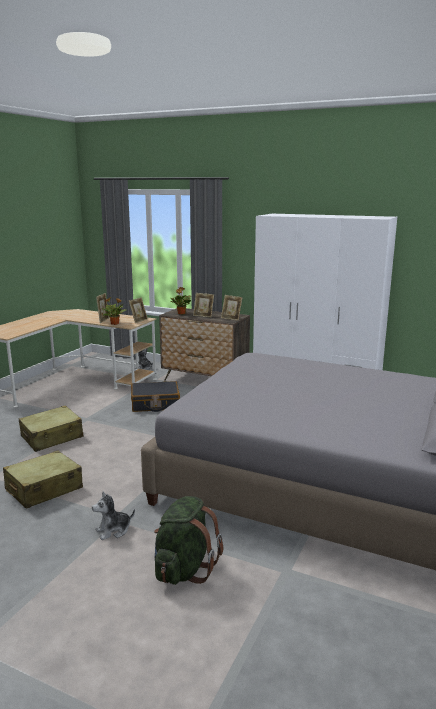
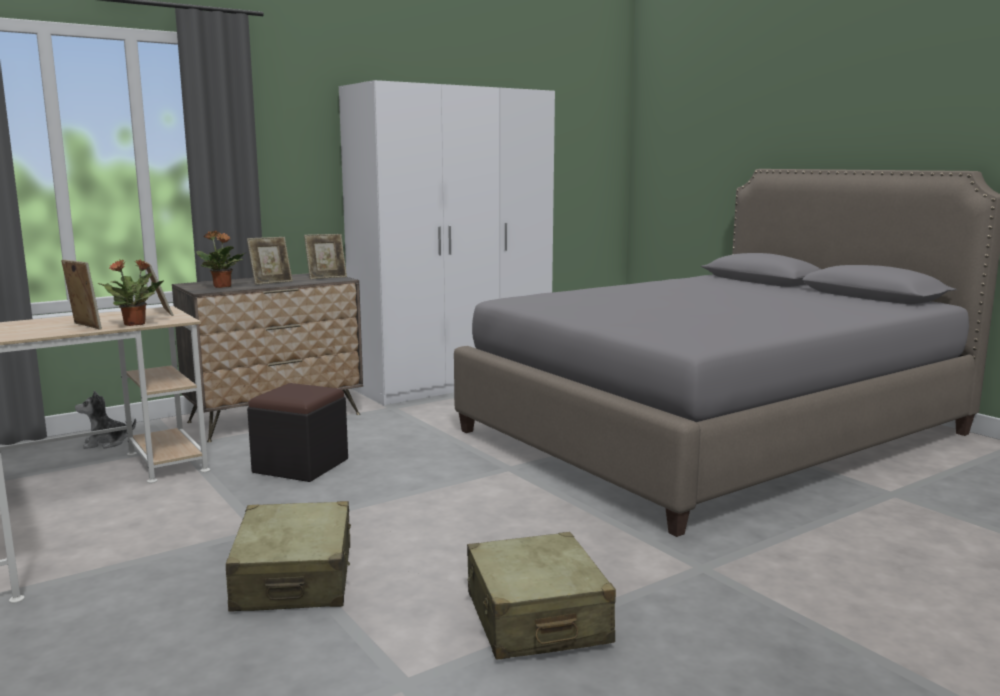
camera: 60 degrees left, 5 degrees down
plush toy [92,492,135,540] -> none
black suitcase [131,381,180,412] -> black ottoman [247,383,348,482]
green backpack [154,496,223,585] -> none

